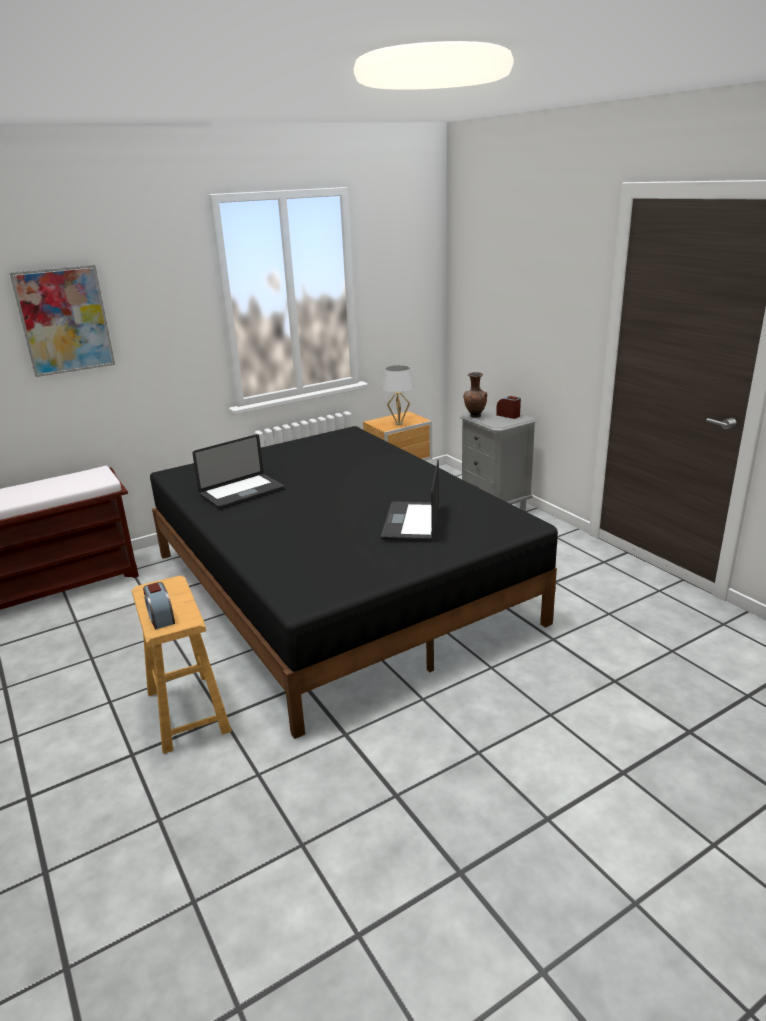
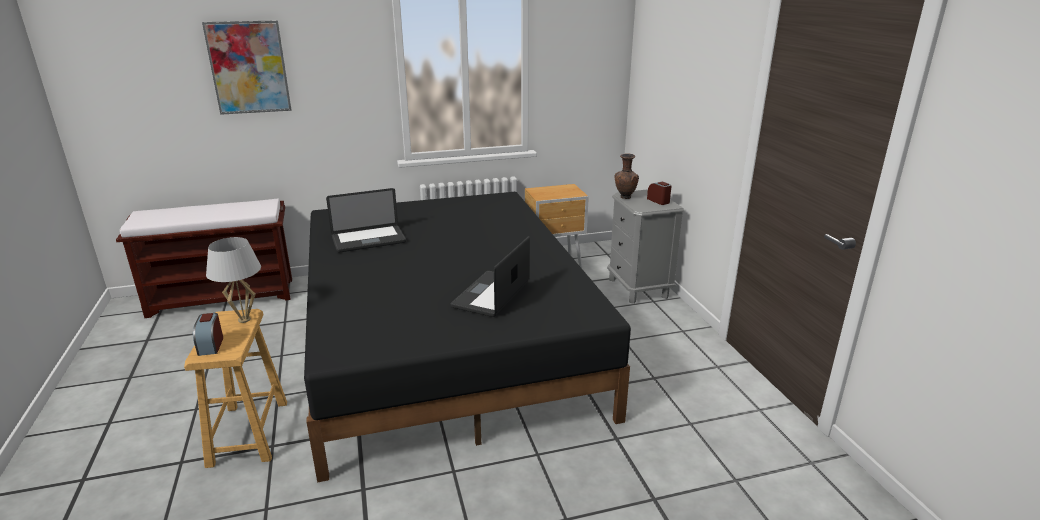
camera: 15 degrees right, 0 degrees up
white table lamp [381,365,415,425] -> white table lamp moved to [206,237,261,323]

